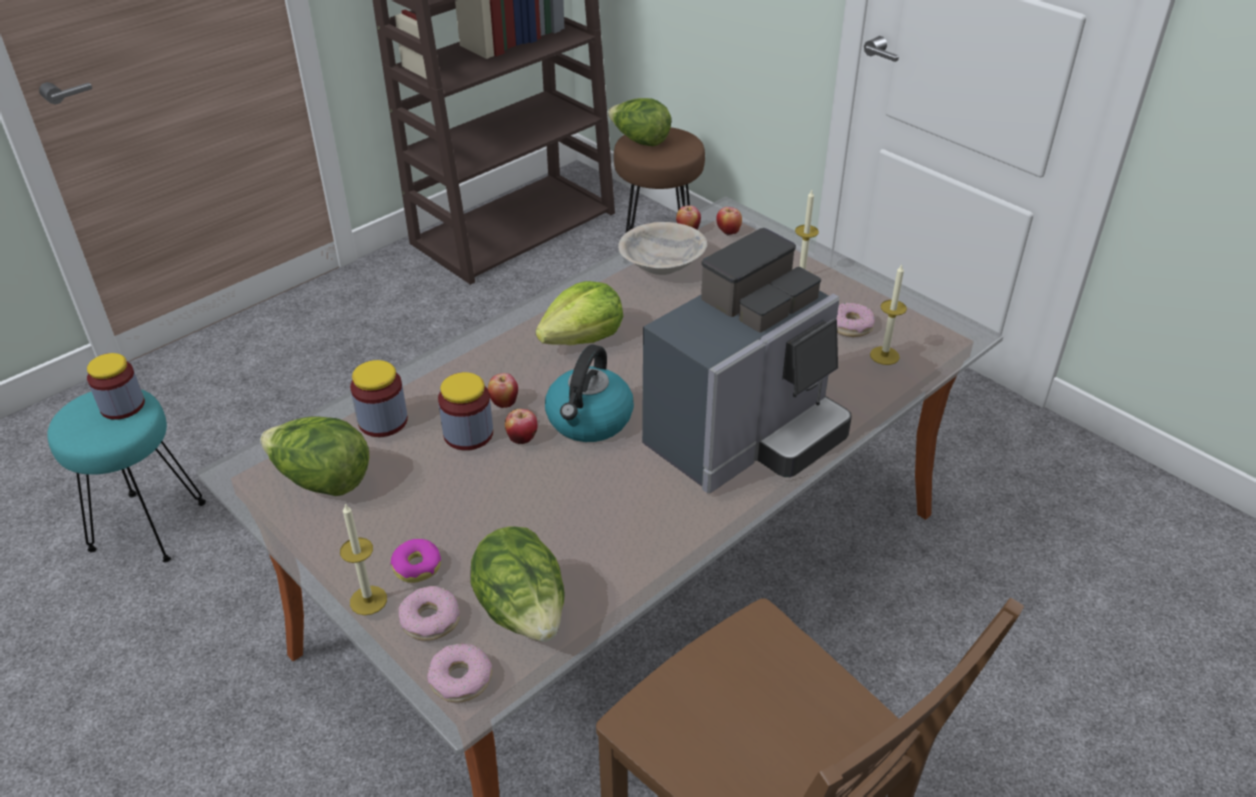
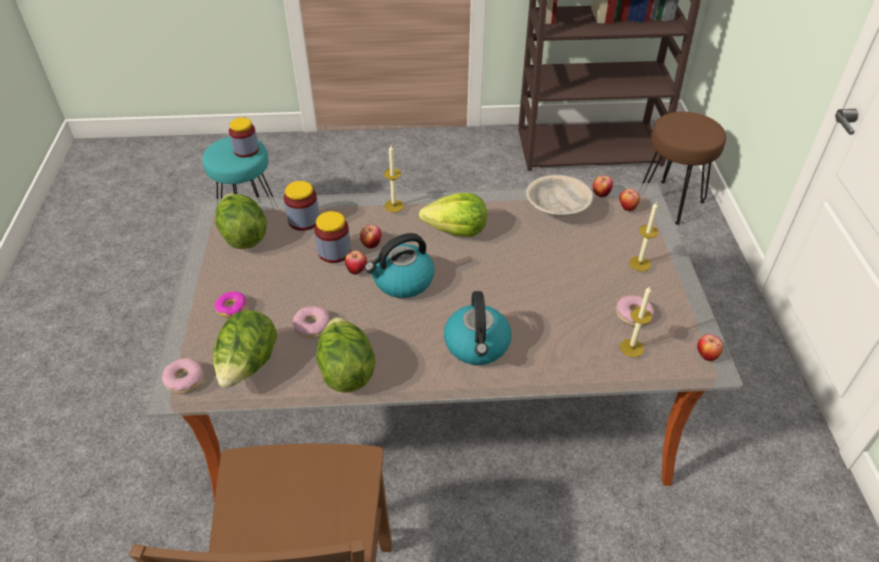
camera: 40 degrees right, 5 degrees up
candle [340,503,387,615] -> candle moved to [384,145,404,212]
donut [399,586,460,641] -> donut moved to [293,306,330,338]
lettuce [608,98,671,146] -> lettuce moved to [316,317,376,393]
coffee machine [642,228,852,493] -> kettle [444,291,511,365]
none -> apple [697,334,723,361]

